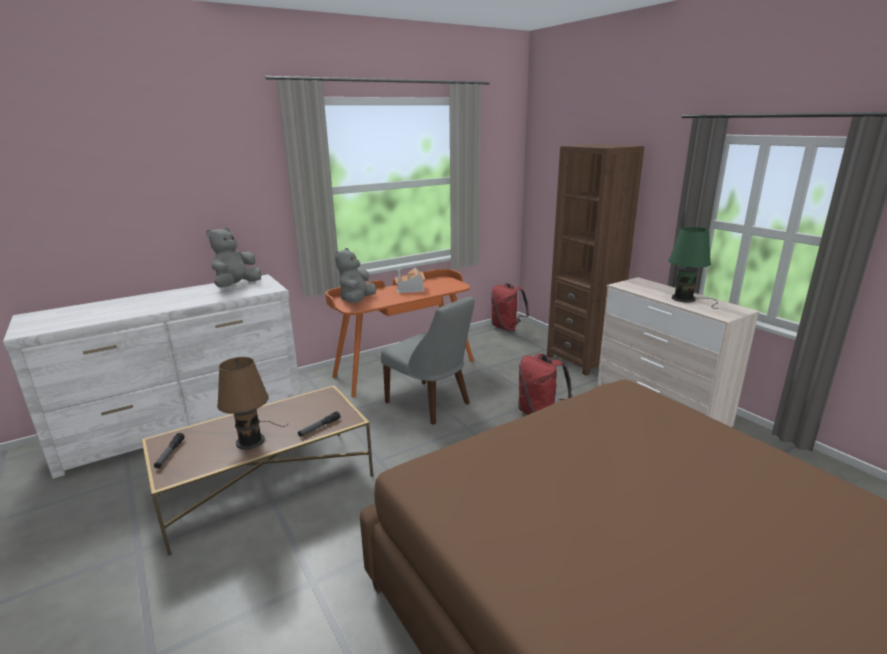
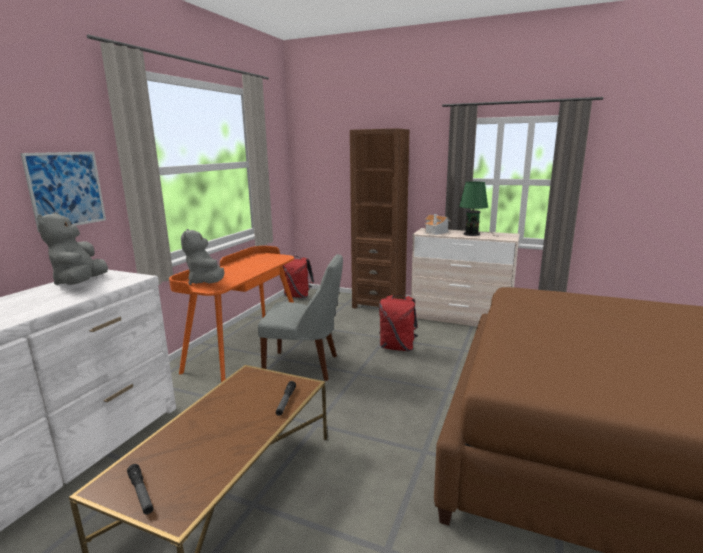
camera: 35 degrees left, 5 degrees down
brown table lamp [217,357,289,450] -> none
toy house [395,268,425,293] -> toy house moved to [424,214,451,235]
none -> picture [21,152,106,232]

